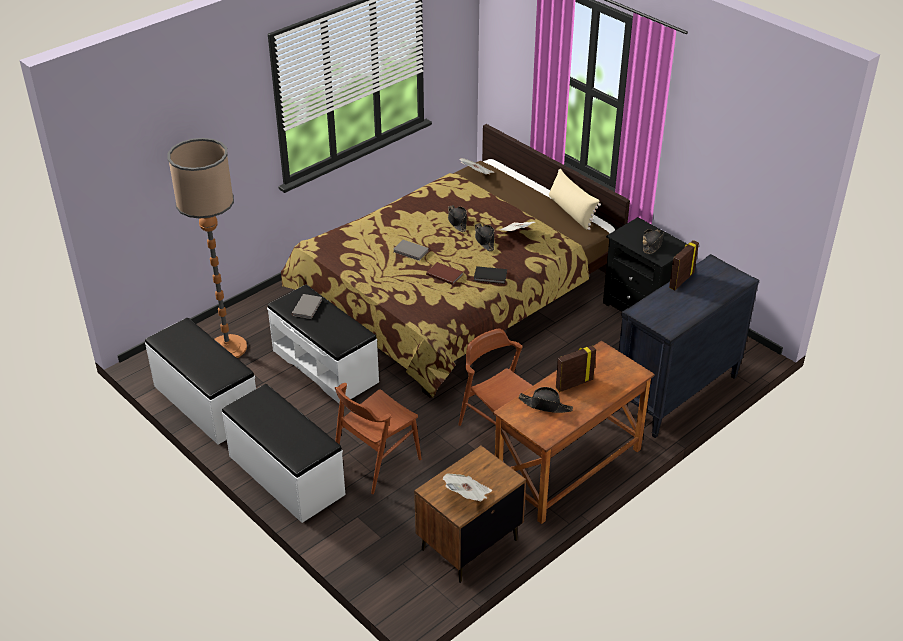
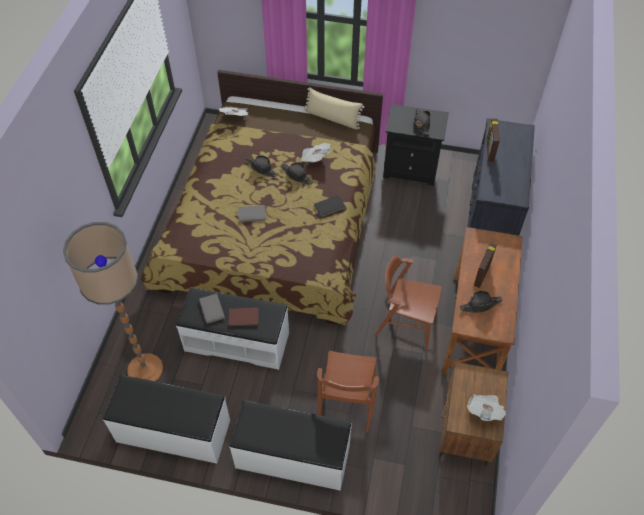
camera: 35 degrees left, 15 degrees up
brown book [426,262,463,285] -> brown book moved to [229,308,259,326]

